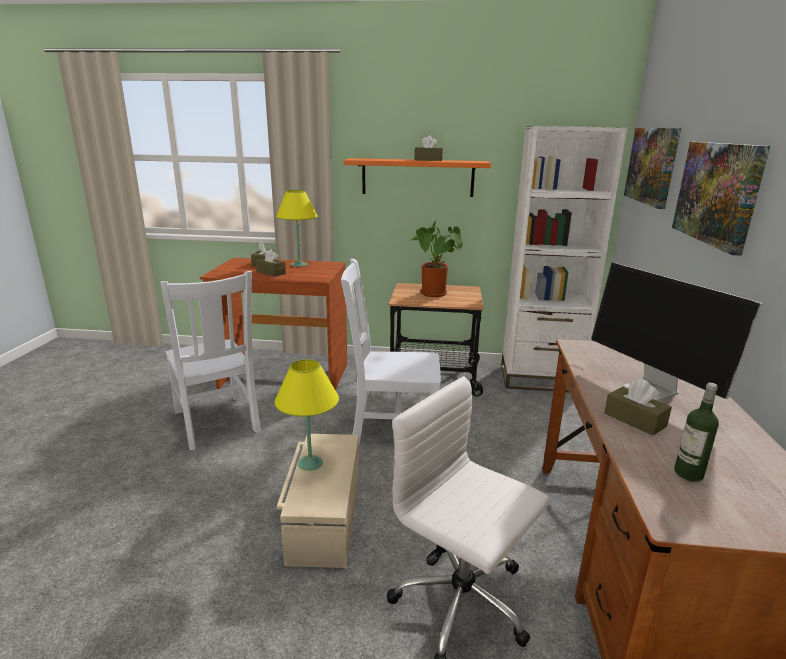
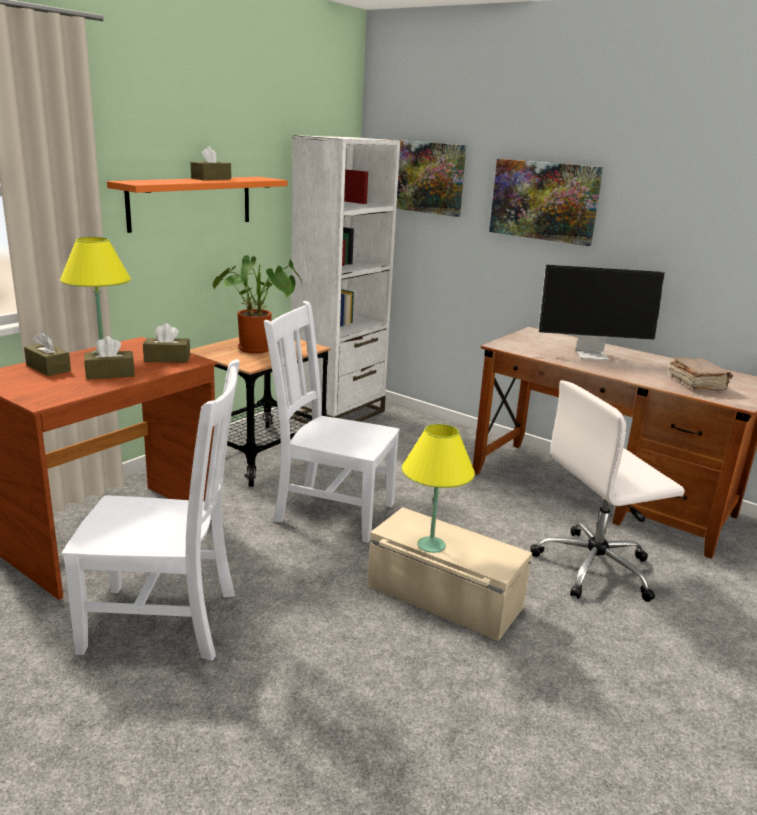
camera: 60 degrees left, 0 degrees up
white chair [341,259,441,444] -> white chair turned 75 degrees clockwise [264,301,400,543]
brown tissue box [604,379,672,435] -> brown tissue box moved to [143,323,190,362]
bottle [674,383,719,482] -> brown book [669,357,733,391]

